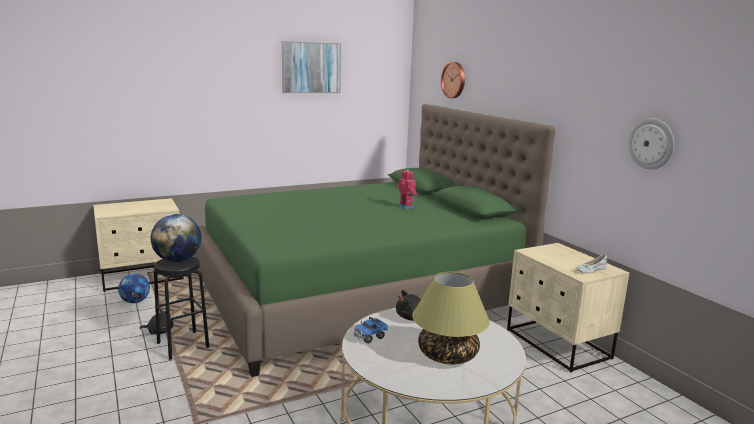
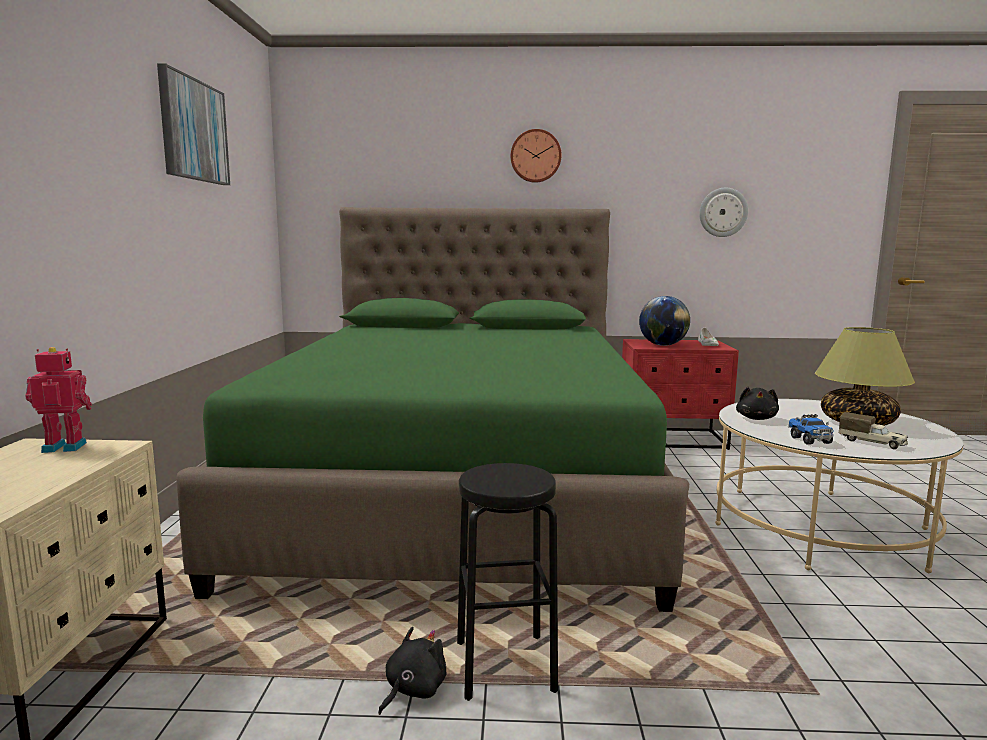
camera: 60 degrees left, 5 degrees down
football [118,274,150,303] -> none
globe [151,214,201,262] -> globe moved to [639,296,690,346]
toy robot [398,170,417,209] -> toy robot moved to [25,347,92,453]
wall clock [441,62,465,98] -> wall clock moved to [511,129,562,183]
beige nightstand [507,243,630,372] -> red nightstand [622,339,739,450]
none -> toy truck [839,412,908,449]

